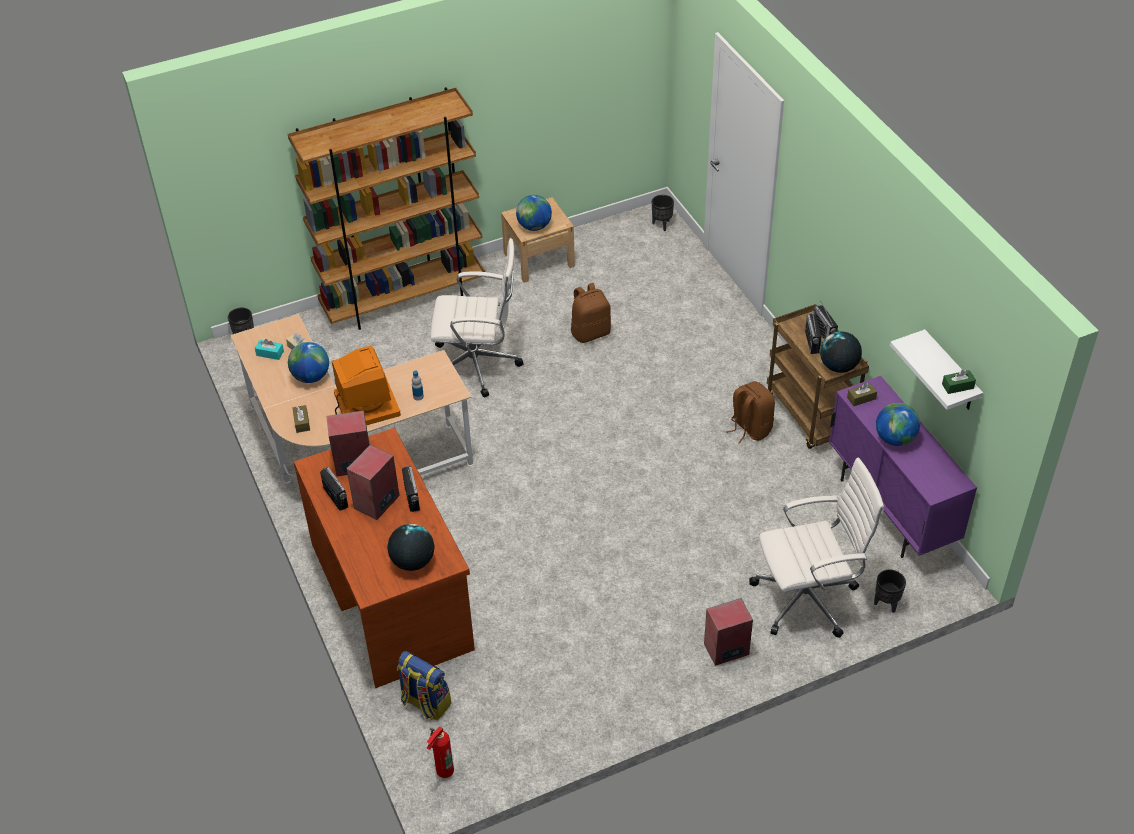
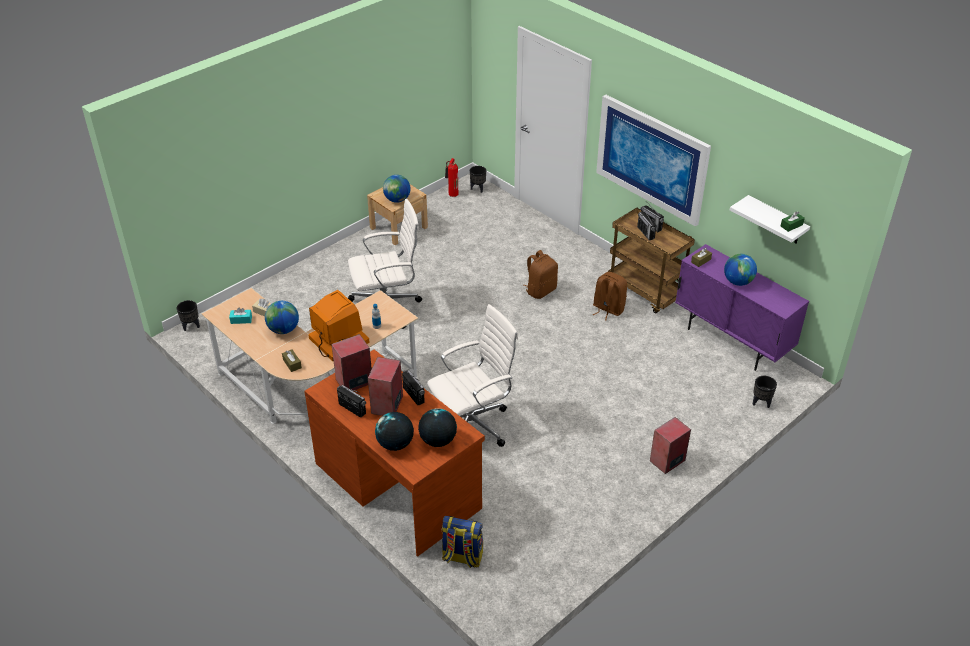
camera: 20 degrees left, 5 degrees down
brown bookcase [288,87,485,330] -> none
fire extinguisher [427,727,454,778] -> fire extinguisher moved to [445,158,458,197]
brown backpack [571,283,611,343] -> brown backpack moved to [524,250,558,299]
white office chair [749,458,884,638] -> white office chair moved to [427,304,518,447]
globe [820,332,862,373] -> globe moved to [375,412,414,451]
none -> picture [596,95,711,226]

